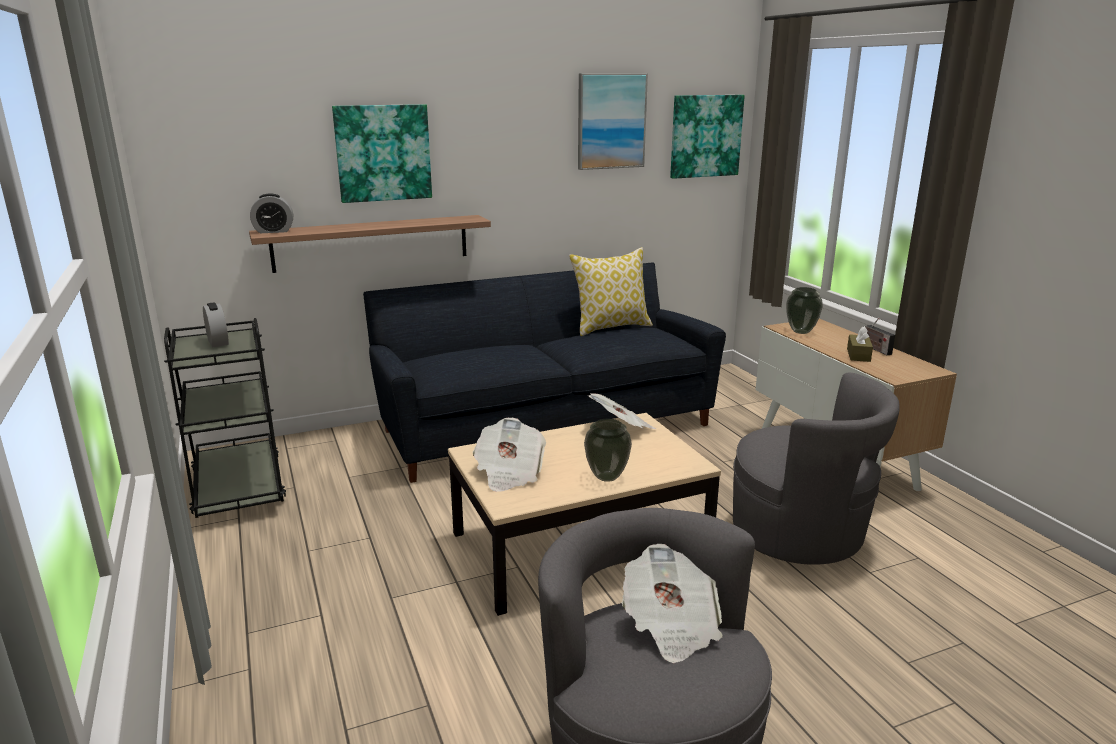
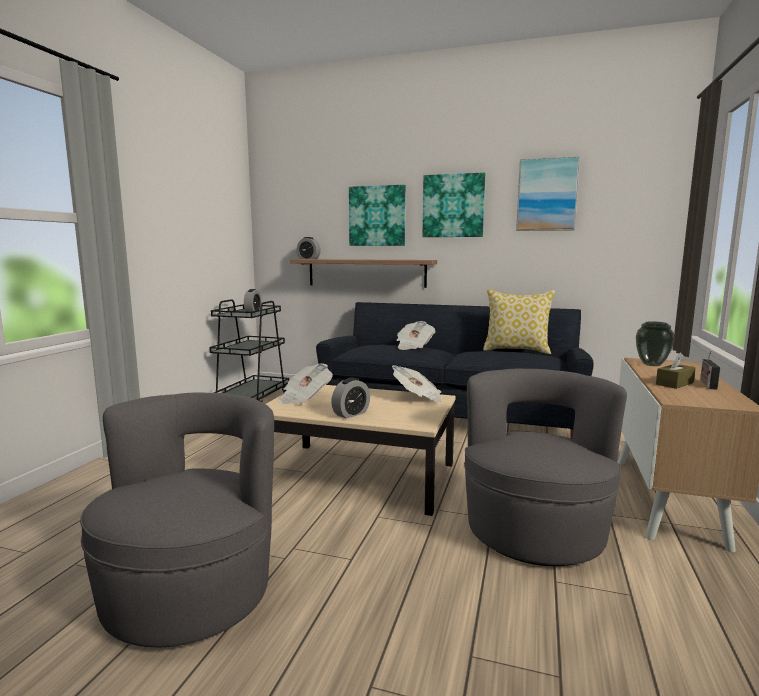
camera: 40 degrees right, 10 degrees down
vase [584,419,632,482] -> alarm clock [331,377,370,419]
newspaper [622,544,722,663] -> newspaper moved to [396,321,436,350]
picture [670,95,745,179] -> picture moved to [423,172,485,237]
grey armchair [733,373,900,565] -> grey armchair turned 150 degrees counterclockwise [464,368,627,566]

